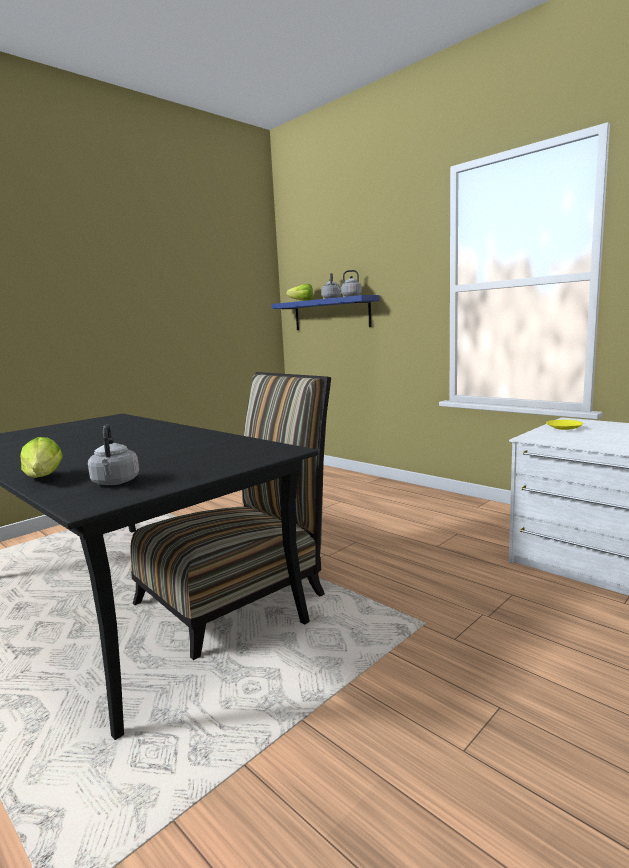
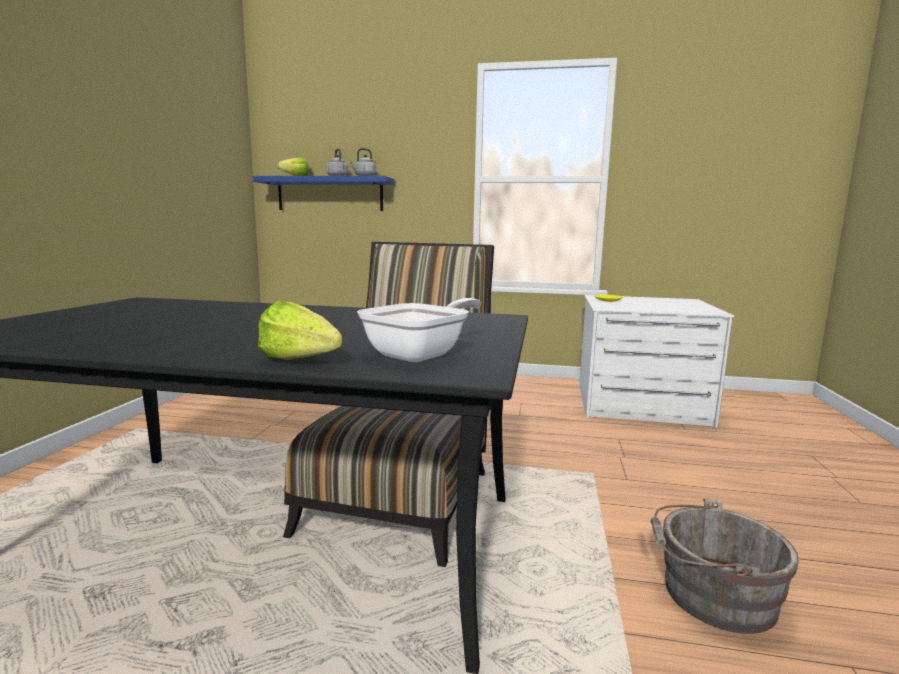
camera: 35 degrees left, 0 degrees up
grey kettle [88,424,139,485] -> frying pan [357,298,481,362]
none -> grey bucket [650,498,799,634]

